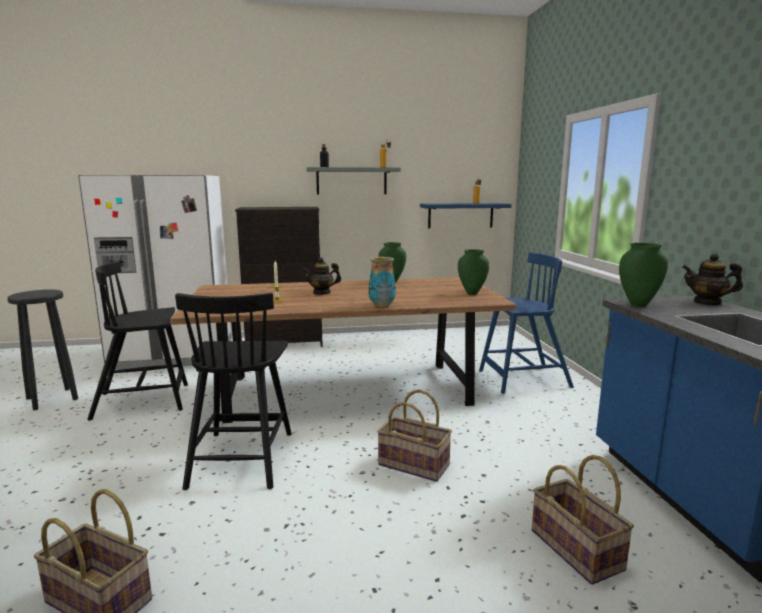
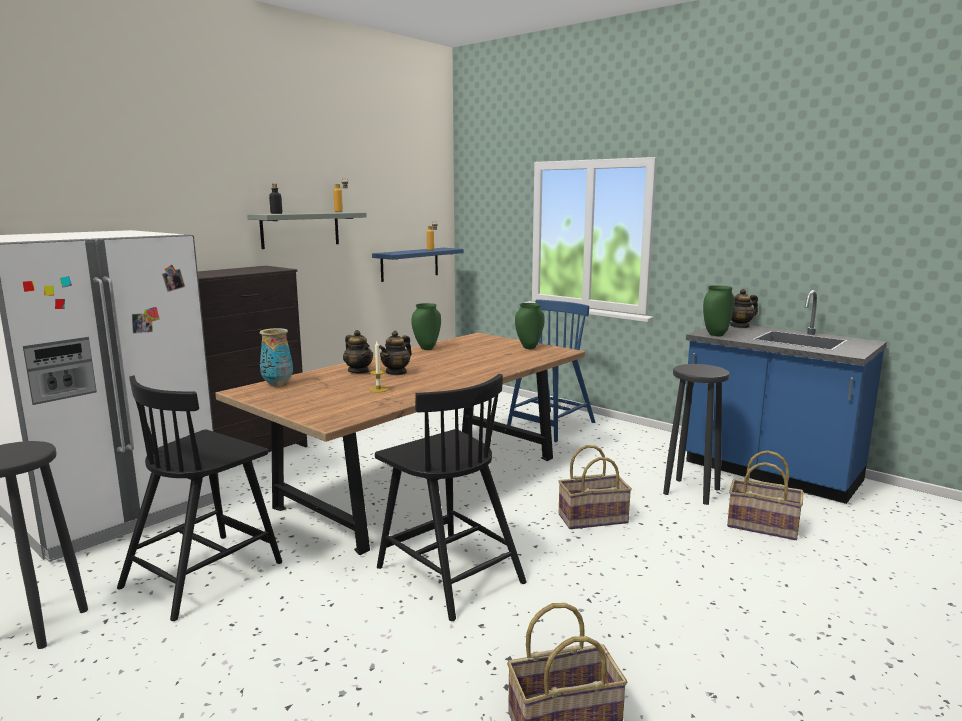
camera: 40 degrees left, 0 degrees up
vase [368,257,396,307] -> vase moved to [260,328,293,386]
none -> teapot [343,330,373,373]
none -> black stool [663,364,730,505]

